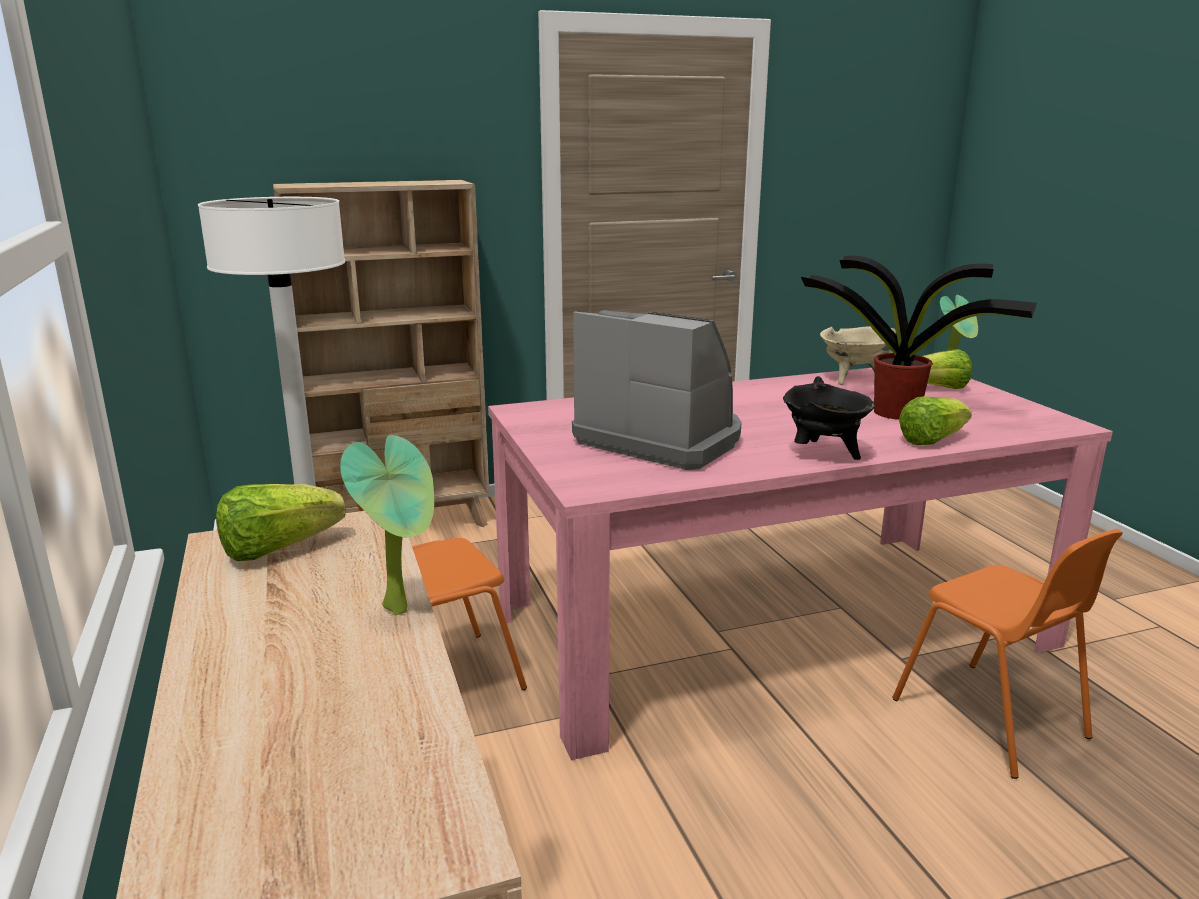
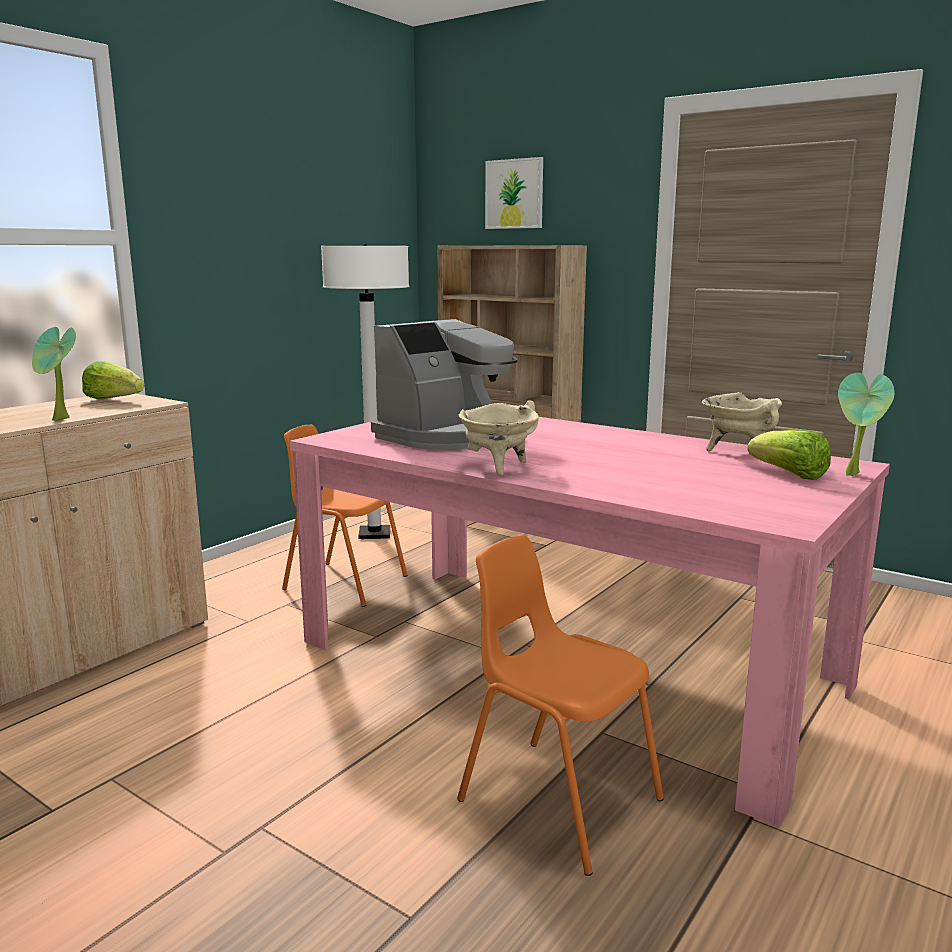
camera: 55 degrees right, 5 degrees down
coffee machine [572,310,741,470] -> coffee machine turned 45 degrees clockwise [371,319,517,450]
black cooking pot [783,376,875,460] -> beige cooking pot [459,400,539,476]
potted plant [801,255,1037,420] -> none
orange chair [892,529,1123,779] -> orange chair turned 105 degrees clockwise [457,535,664,876]
lettuce [899,396,972,445] -> none
none -> picture [485,157,543,229]

